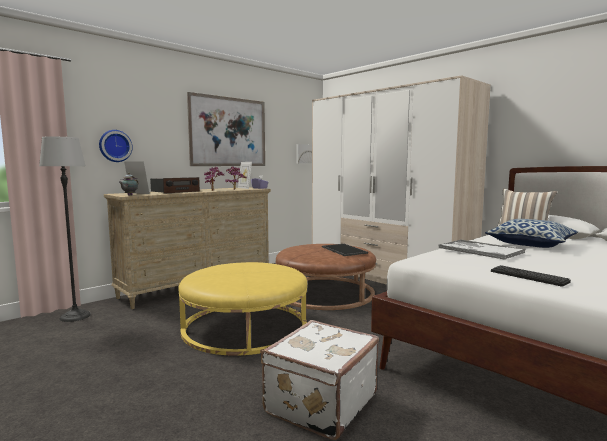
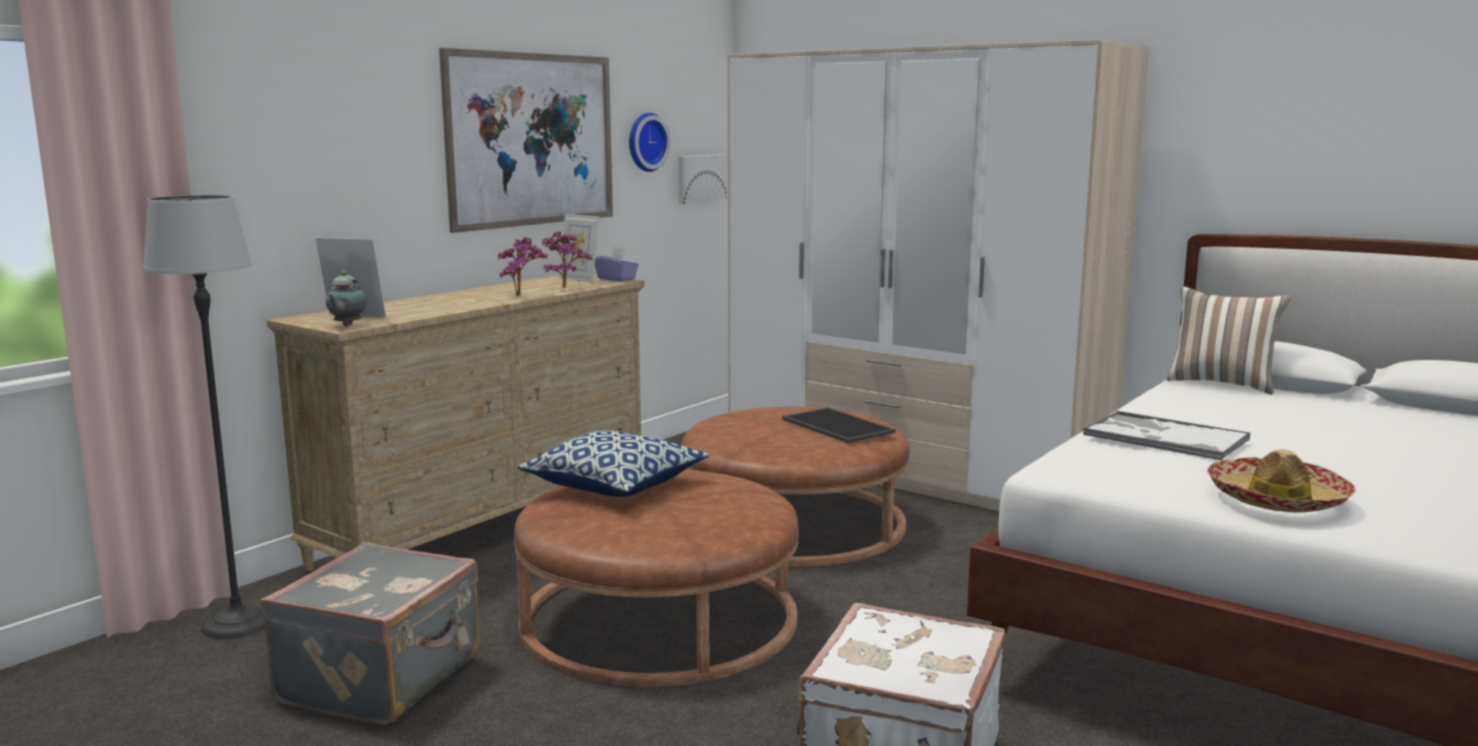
camera: 10 degrees left, 5 degrees up
wall clock [99,130,133,162] -> wall clock moved to [629,113,671,172]
radio [150,177,200,194] -> none
yellow ottoman [178,262,307,356] -> brown ottoman [514,470,799,687]
pillow [485,219,578,248] -> pillow moved to [517,430,709,497]
keyboard [491,265,571,287] -> hat [1207,449,1355,512]
none -> grey suitcase [260,542,480,725]

